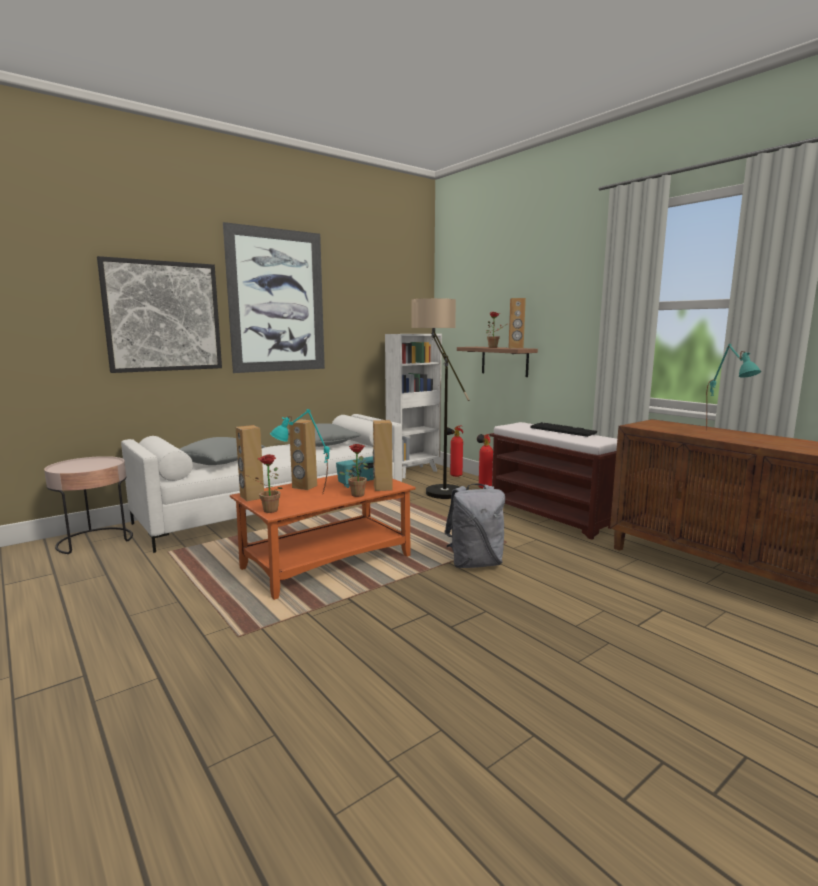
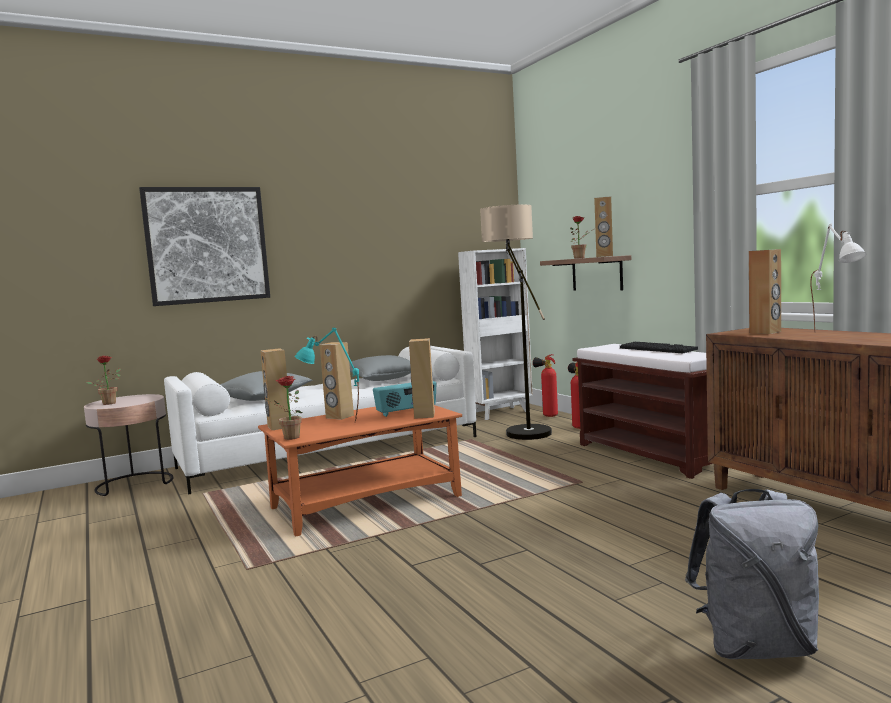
camera: 10 degrees right, 5 degrees down
picture [223,222,325,373] -> none
potted plant [339,444,368,497] -> potted plant moved to [86,356,121,405]
grey backpack [444,484,505,568] -> grey backpack moved to [685,489,819,659]
turquoise table lamp [706,344,761,430] -> white table lamp [810,224,866,333]
none -> brown speaker [749,249,781,334]

